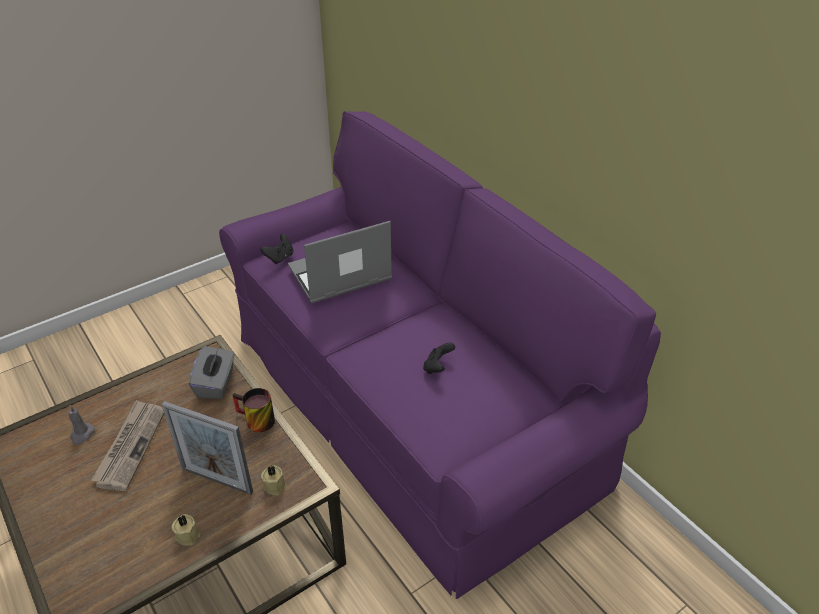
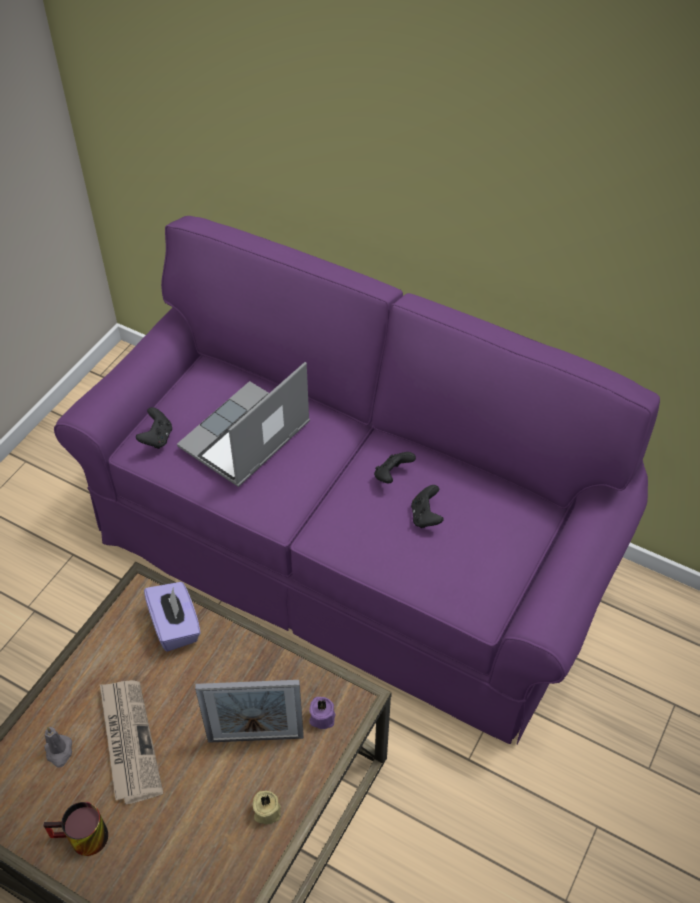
camera: 25 degrees left, 10 degrees up
grey tissue box [189,346,235,399] -> purple tissue box [144,582,201,651]
mug [233,388,275,432] -> mug moved to [43,802,108,856]
beige candle [261,465,287,495] -> purple candle [309,697,336,729]
none -> black game controller [374,452,416,483]

